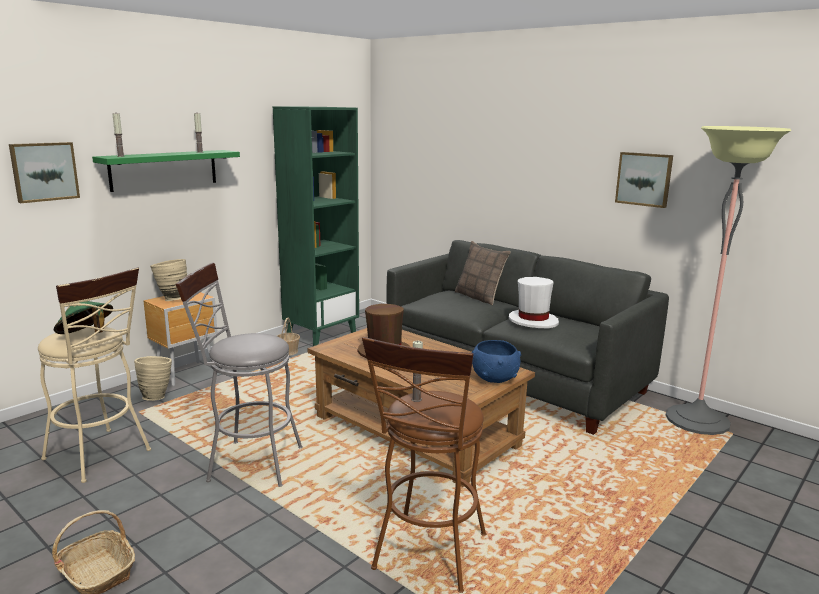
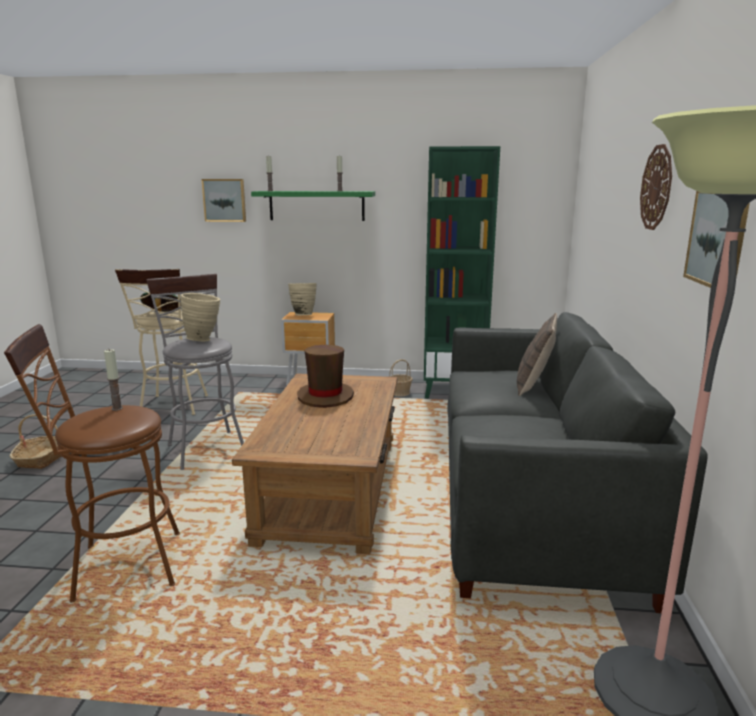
camera: 55 degrees right, 0 degrees up
beige vase [134,356,172,401] -> beige vase moved to [181,293,220,342]
blue bowl [471,340,521,383] -> none
white hat [509,277,559,328] -> none
none -> wall clock [640,144,672,230]

